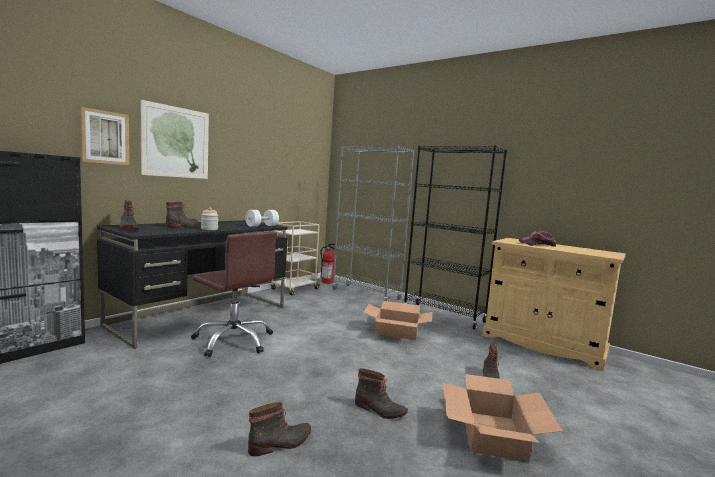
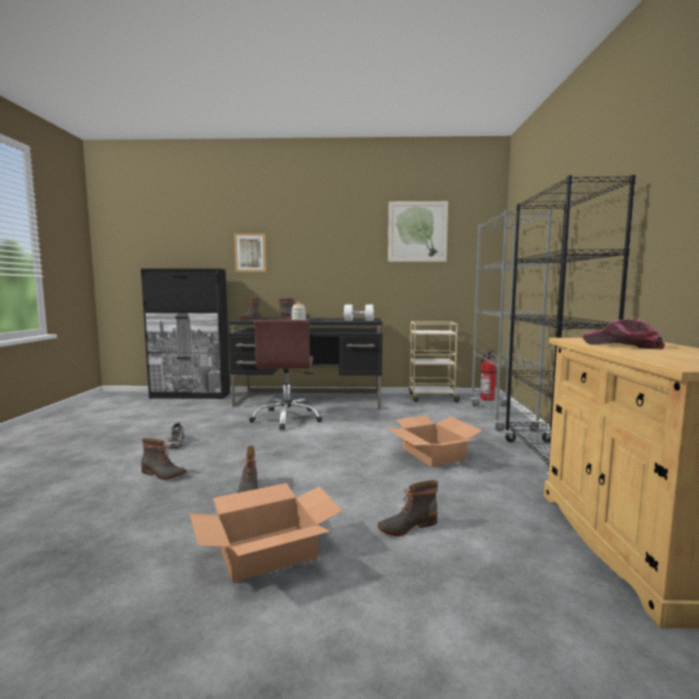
camera: 55 degrees right, 0 degrees up
picture [141,100,209,179] -> picture moved to [388,201,448,262]
none -> shoe [165,422,185,449]

